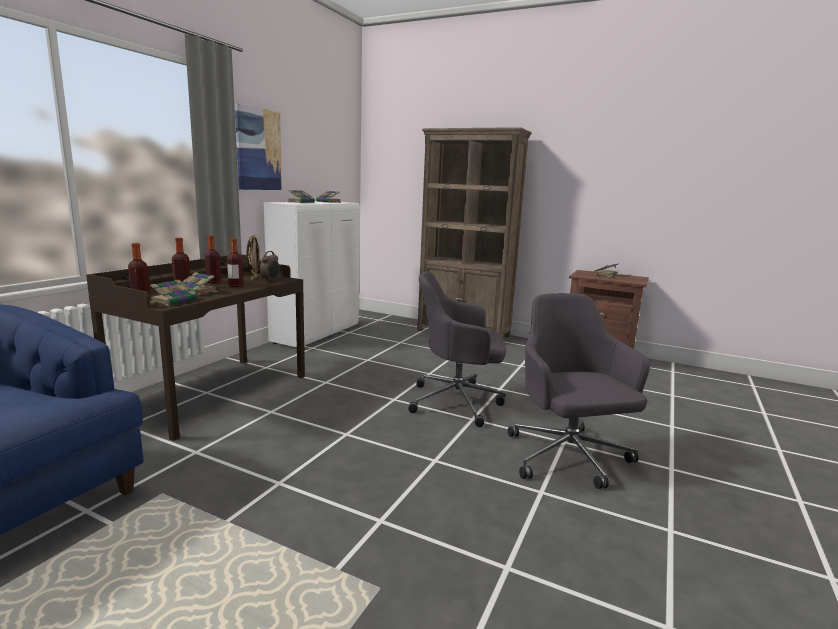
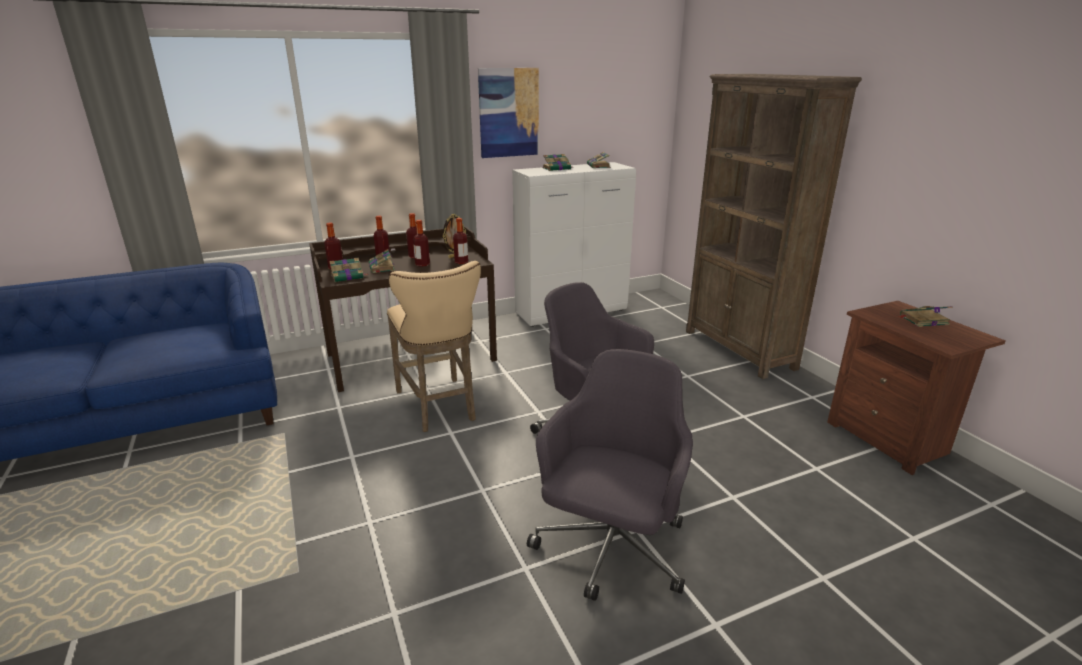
camera: 40 degrees right, 10 degrees up
alarm clock [260,251,280,282] -> bottle [453,218,468,264]
none -> beige stool [387,261,481,432]

